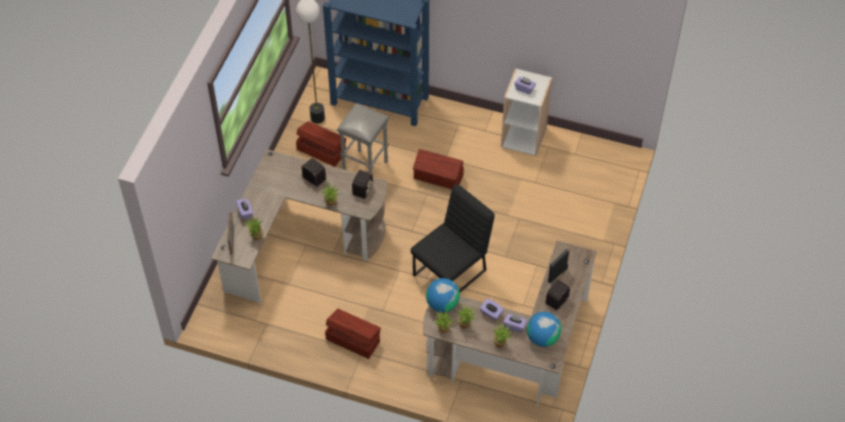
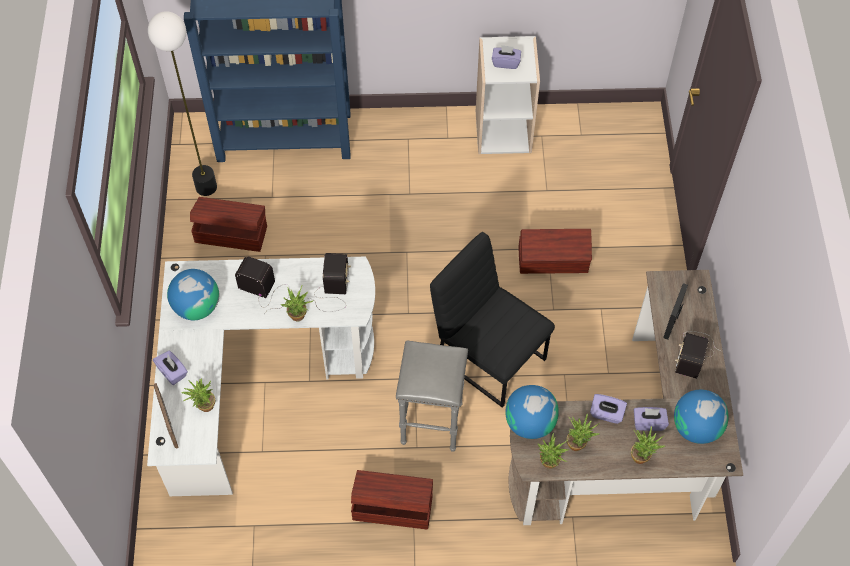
camera: 20 degrees left, 5 degrees up
brown desk [211,149,387,303] -> white desk [147,257,375,496]
grey stool [337,103,389,174] -> grey stool moved to [396,340,468,452]
black chair [411,184,495,292] -> black chair turned 75 degrees counterclockwise [430,232,555,408]
brown storage box [413,149,464,189] -> brown storage box moved to [518,229,592,274]
none -> globe [167,269,219,320]

